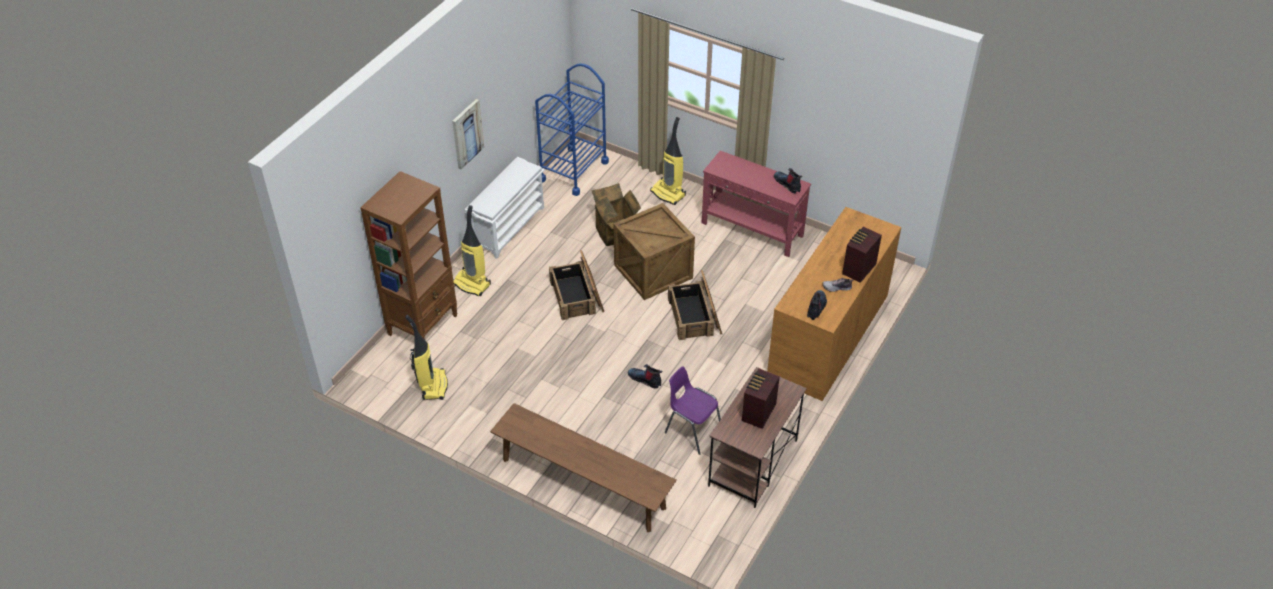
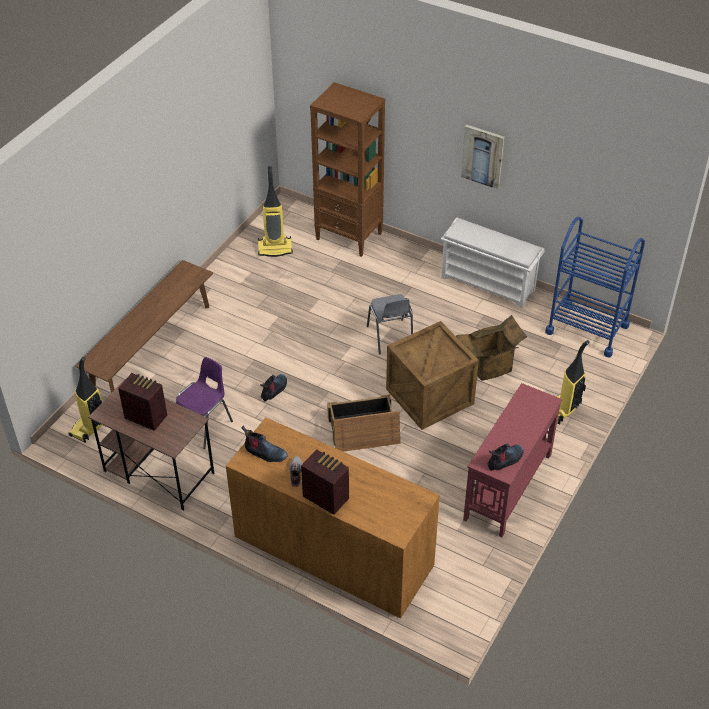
camera: 90 degrees right, 0 degrees up
vacuum cleaner [453,205,491,296] -> vacuum cleaner moved to [69,357,102,443]
crate [549,250,604,320] -> grey chair [367,294,413,354]

